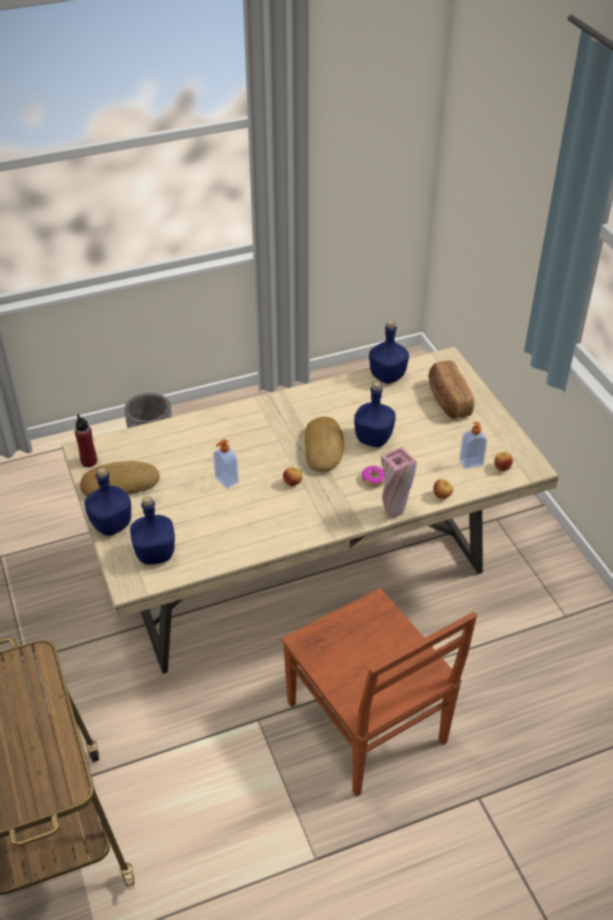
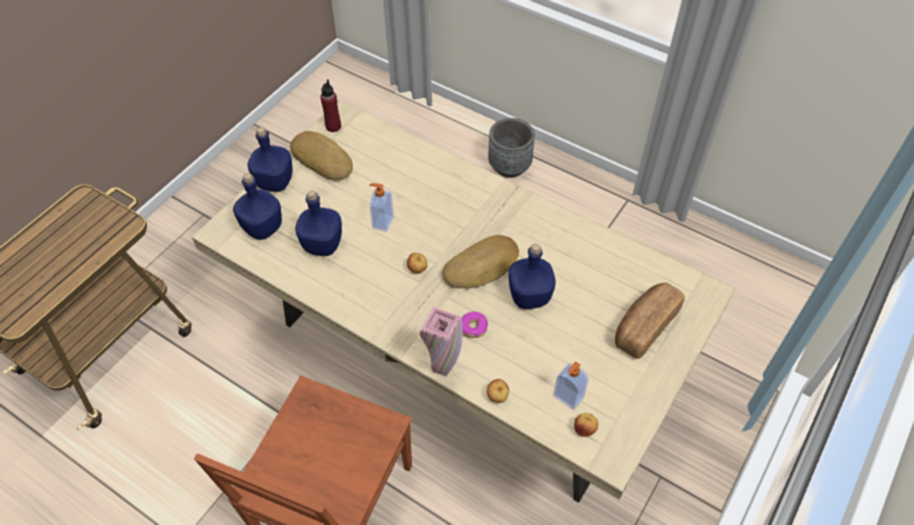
camera: 55 degrees right, 10 degrees up
blue bottle [369,321,409,384] -> blue bottle moved to [295,190,342,256]

